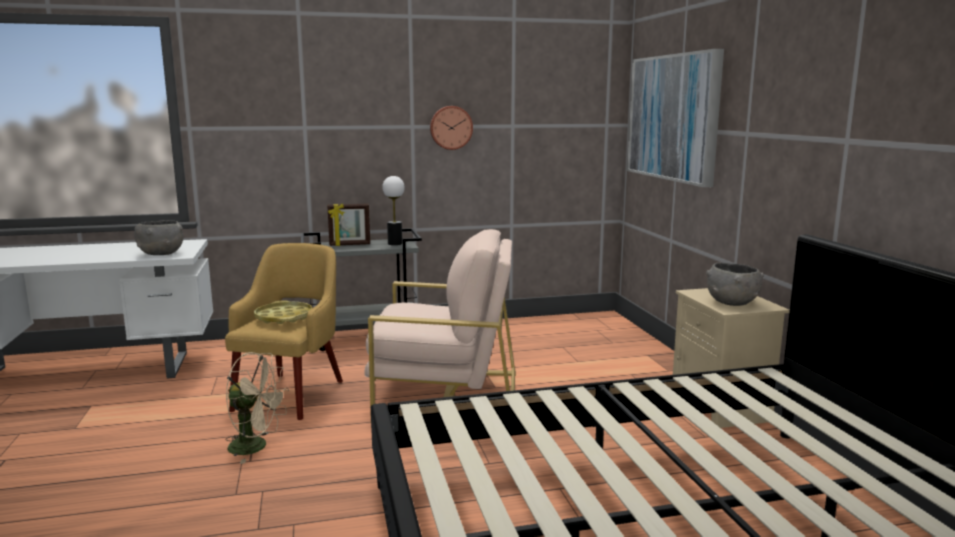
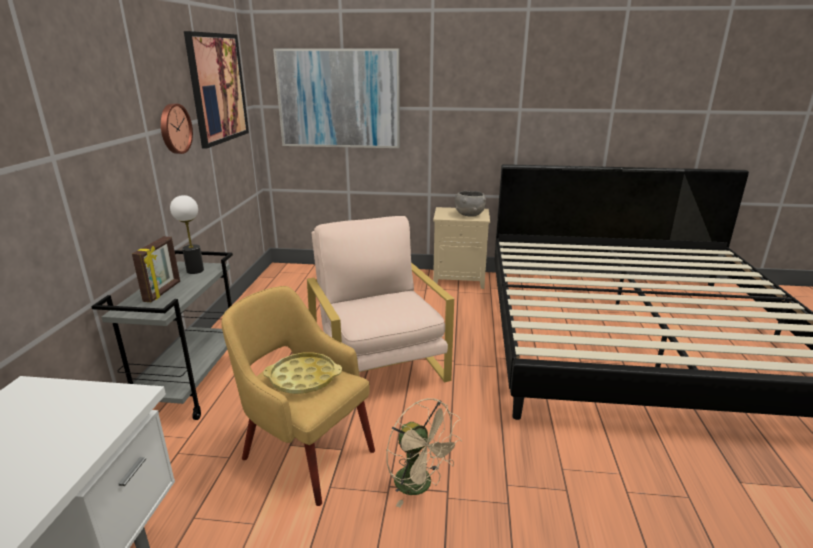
camera: 70 degrees left, 10 degrees up
grey bowl [134,220,183,255] -> none
beige fan [225,352,289,464] -> beige fan turned 105 degrees clockwise [386,398,462,508]
beige armchair [364,229,516,412] -> beige armchair turned 45 degrees counterclockwise [307,216,454,382]
none -> picture [184,31,249,148]

